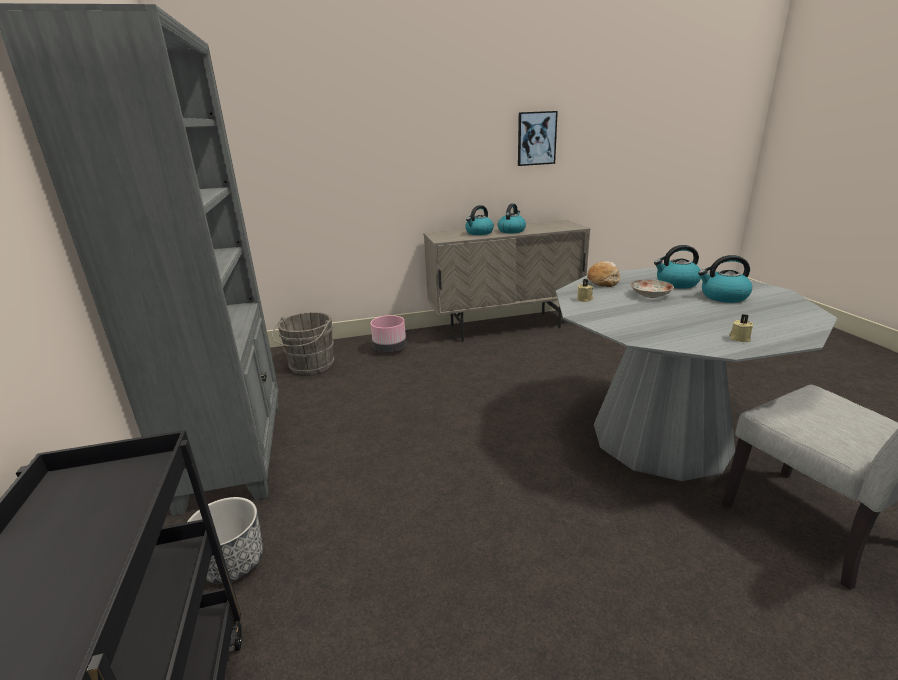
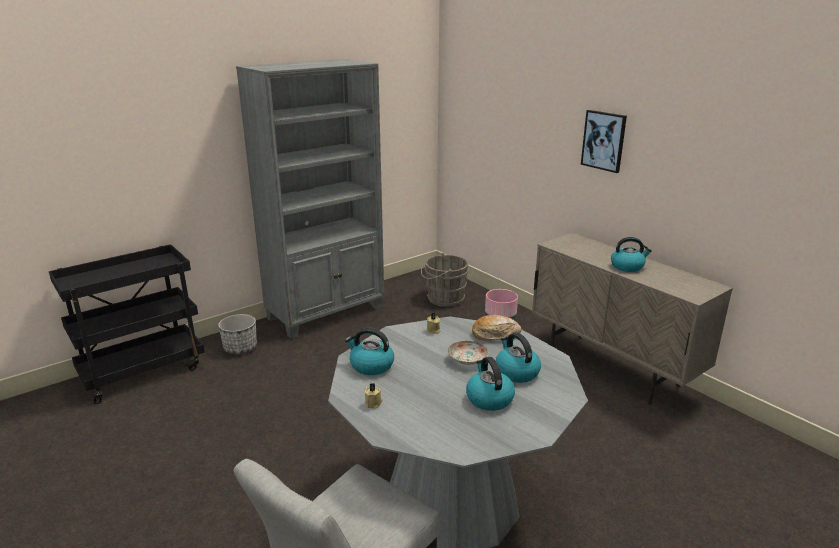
camera: 65 degrees right, 0 degrees up
kettle [465,205,494,235] -> kettle moved to [345,328,394,375]
picture [518,111,558,166] -> picture moved to [581,110,627,173]

